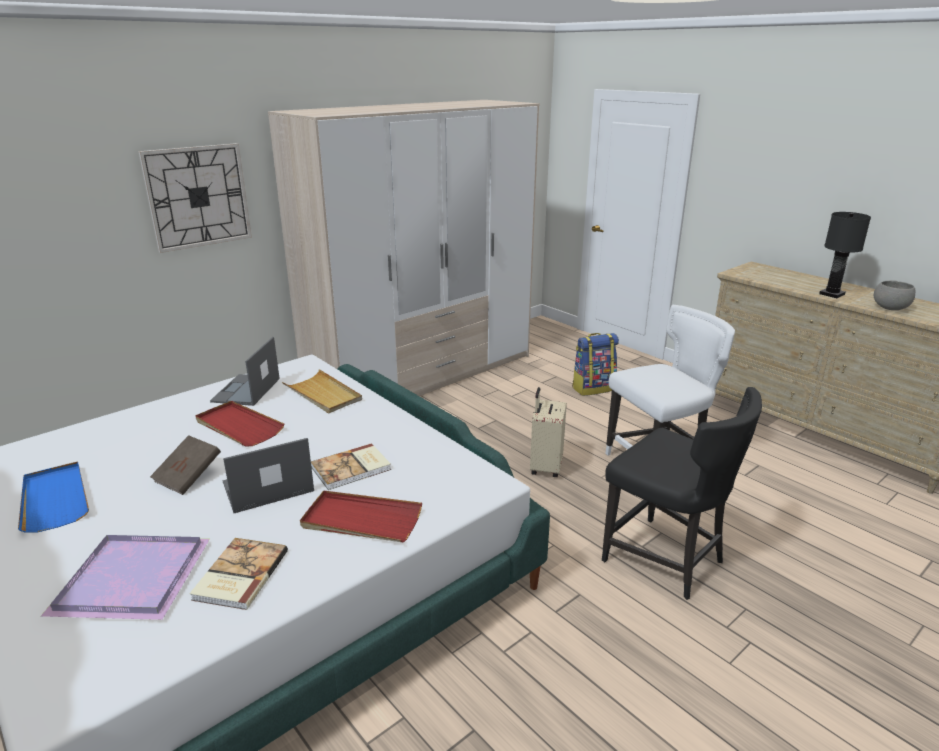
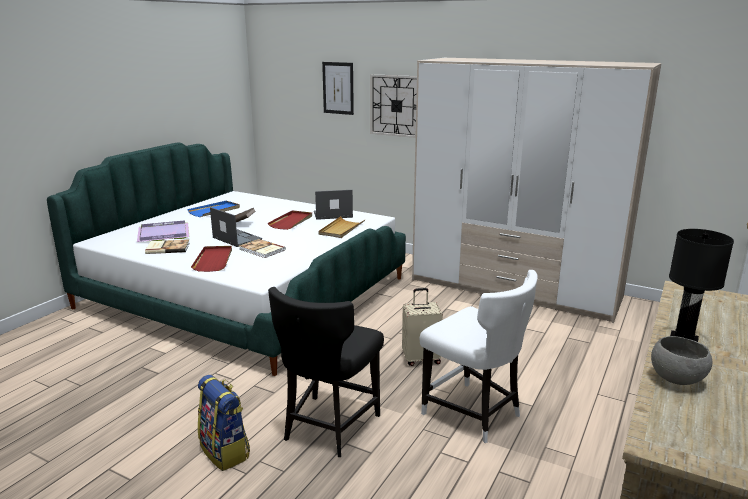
camera: 70 degrees right, 5 degrees down
backpack [572,333,619,396] -> backpack moved to [198,375,250,471]
none -> picture [322,62,354,115]

